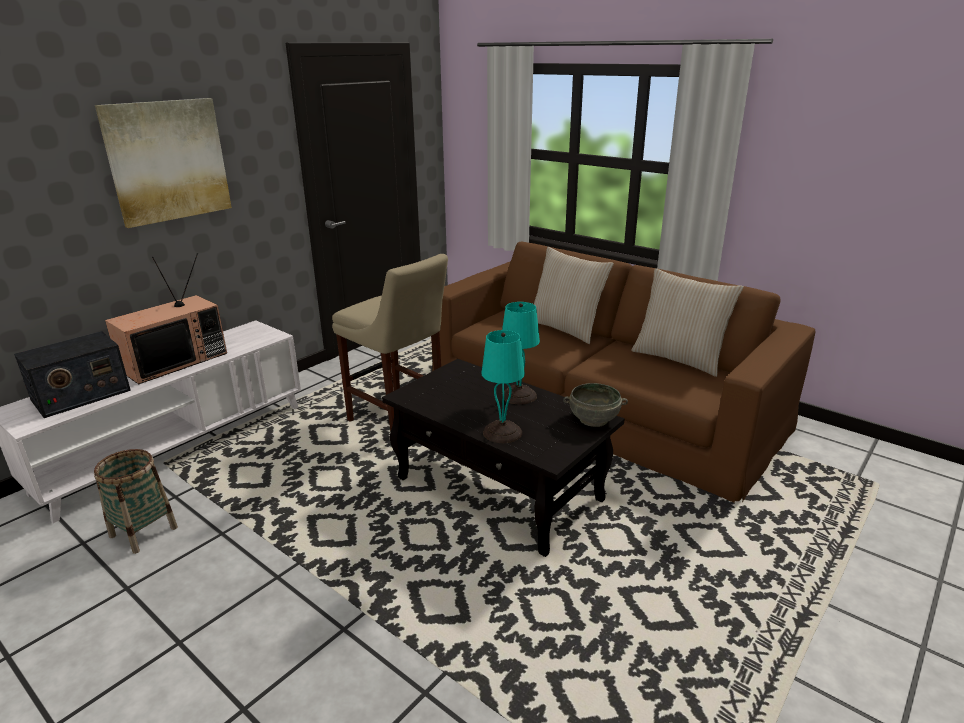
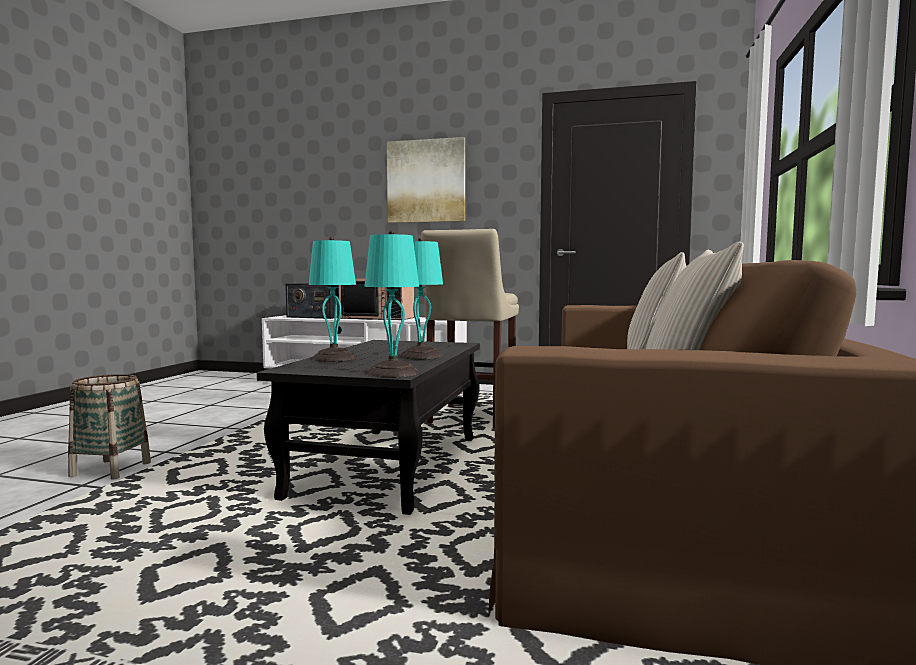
camera: 65 degrees right, 20 degrees down
basket [94,449,178,554] -> basket moved to [68,374,151,480]
grey bowl [563,383,628,427] -> turquoise table lamp [364,230,419,378]

